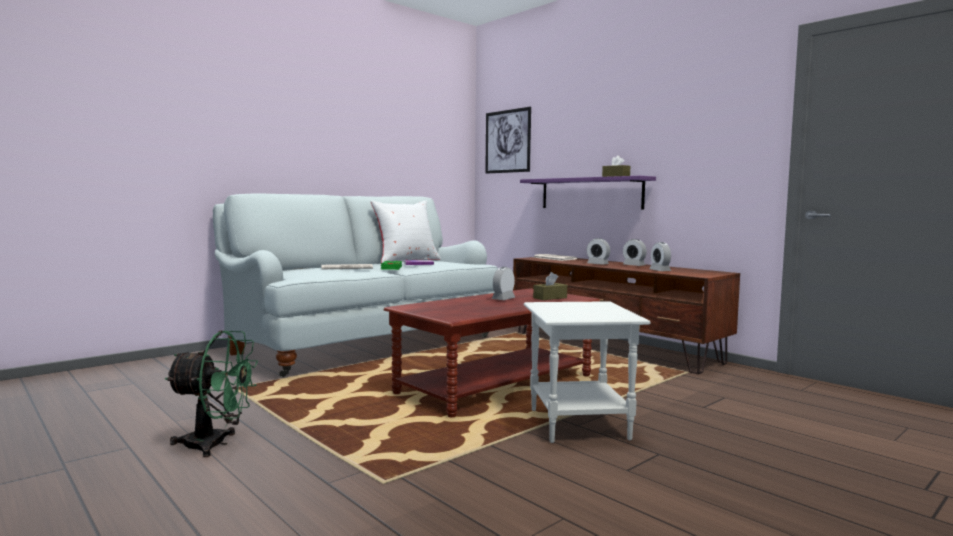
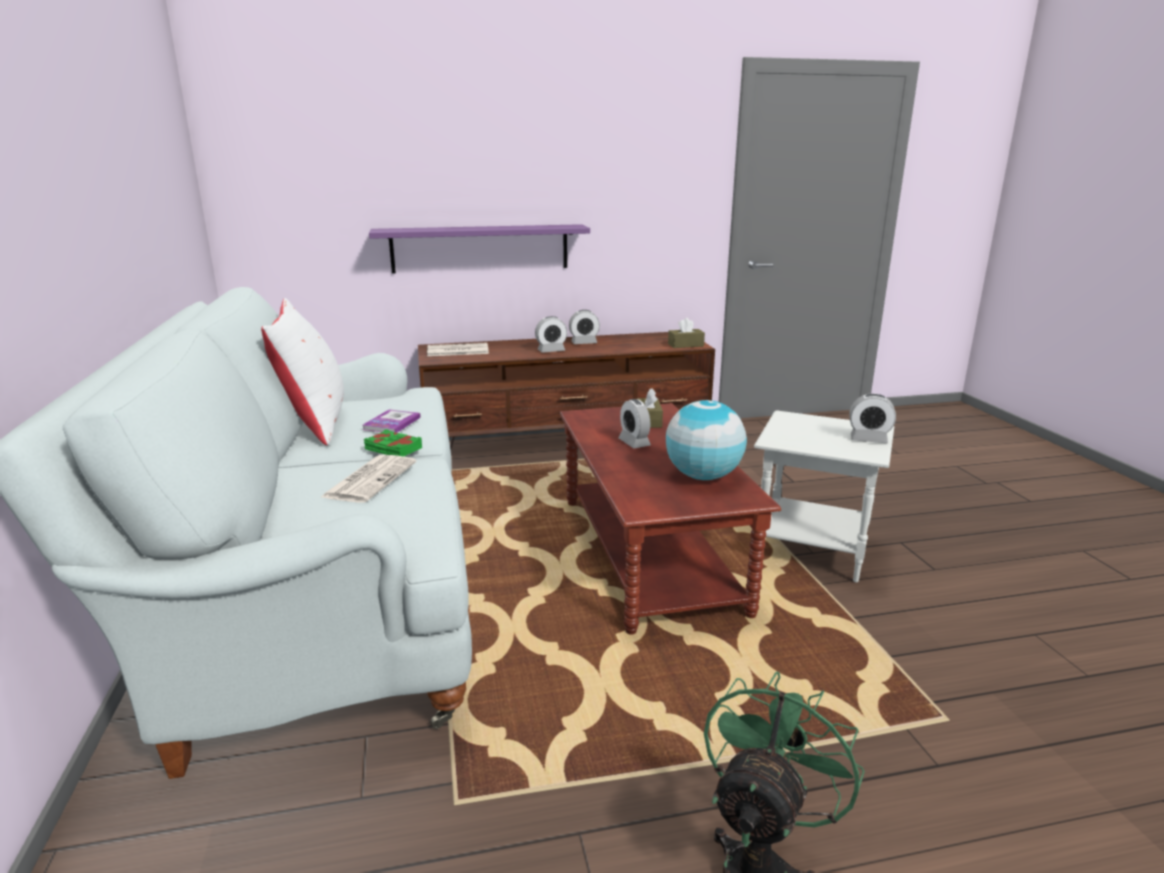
camera: 60 degrees left, 15 degrees up
picture [485,107,531,174] -> none
brown tissue box [602,155,630,177] -> brown tissue box moved to [668,318,705,348]
alarm clock [650,242,671,271] -> alarm clock moved to [849,394,896,443]
none -> globe [666,400,747,480]

